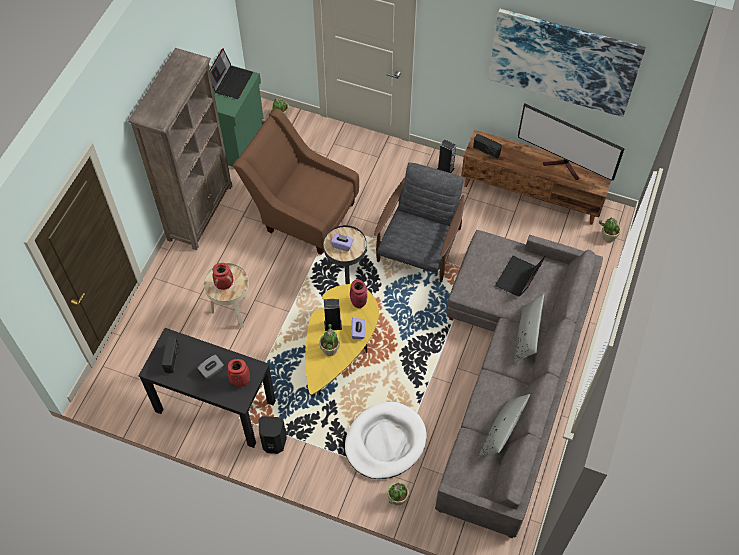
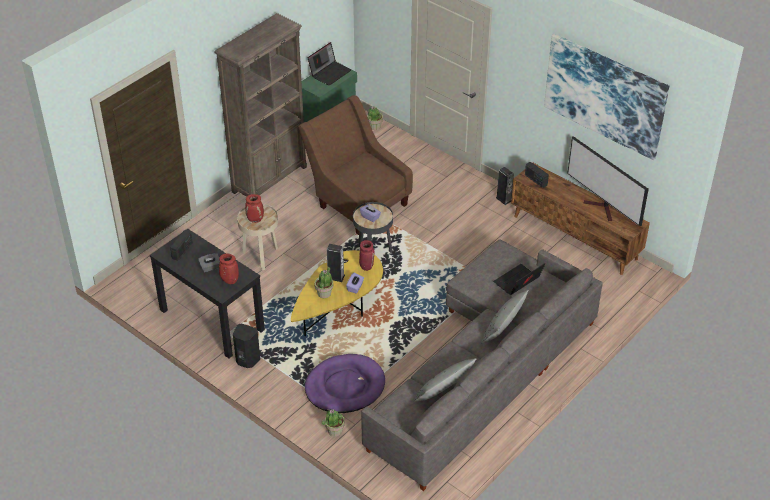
camera: 20 degrees right, 15 degrees down
white dog bed [345,402,427,479] -> purple dog bed [305,354,385,413]
grey armchair [374,162,465,282] -> none
potted plant [599,218,621,242] -> none

